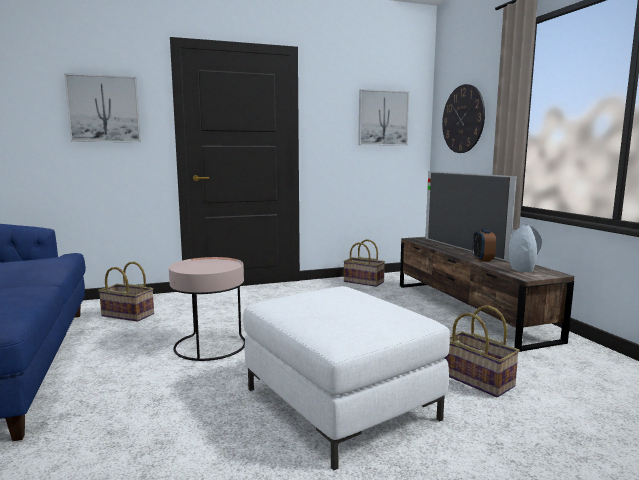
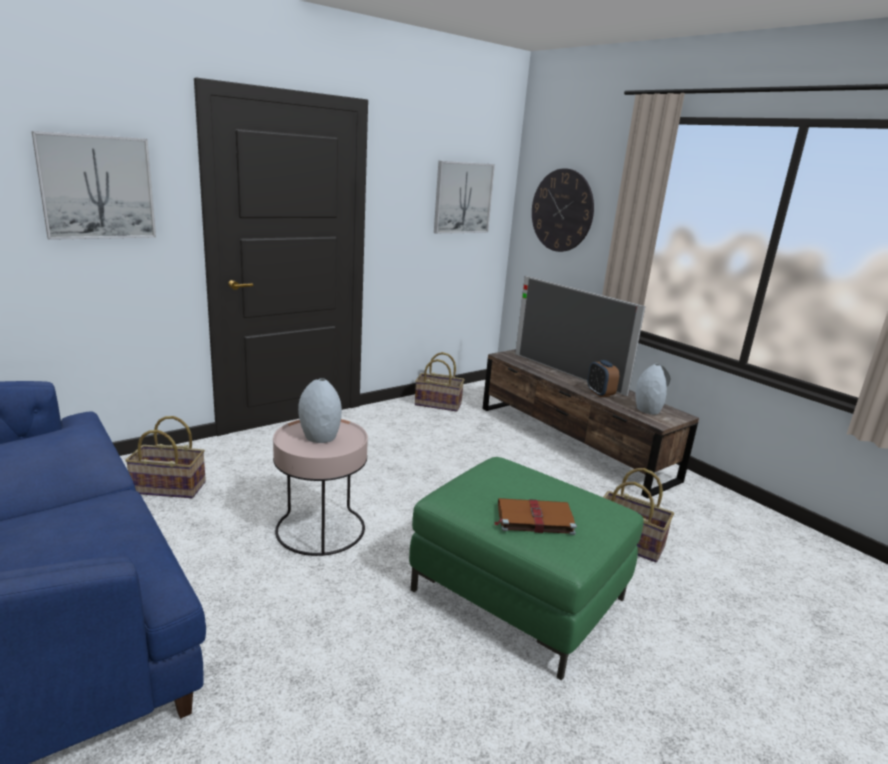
camera: 20 degrees left, 10 degrees up
white ottoman [243,286,450,470] -> green ottoman [409,457,644,680]
none -> grey vase [298,378,342,443]
none -> brown book [494,498,577,535]

